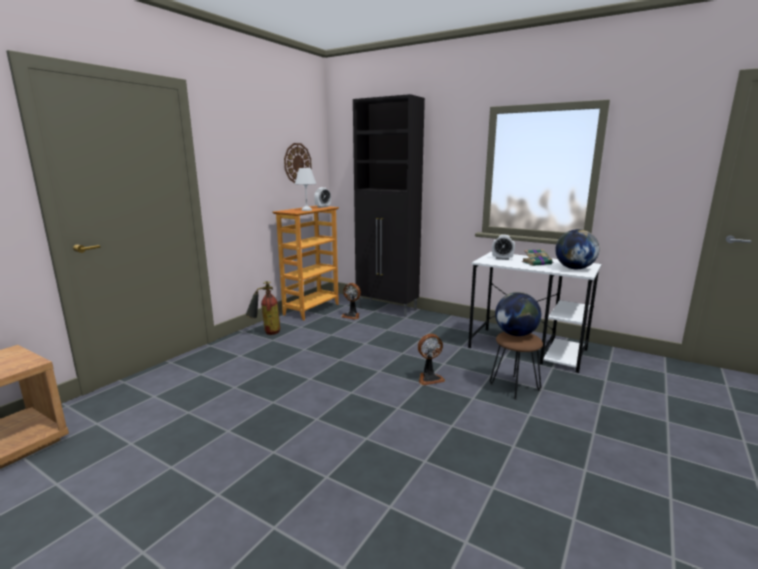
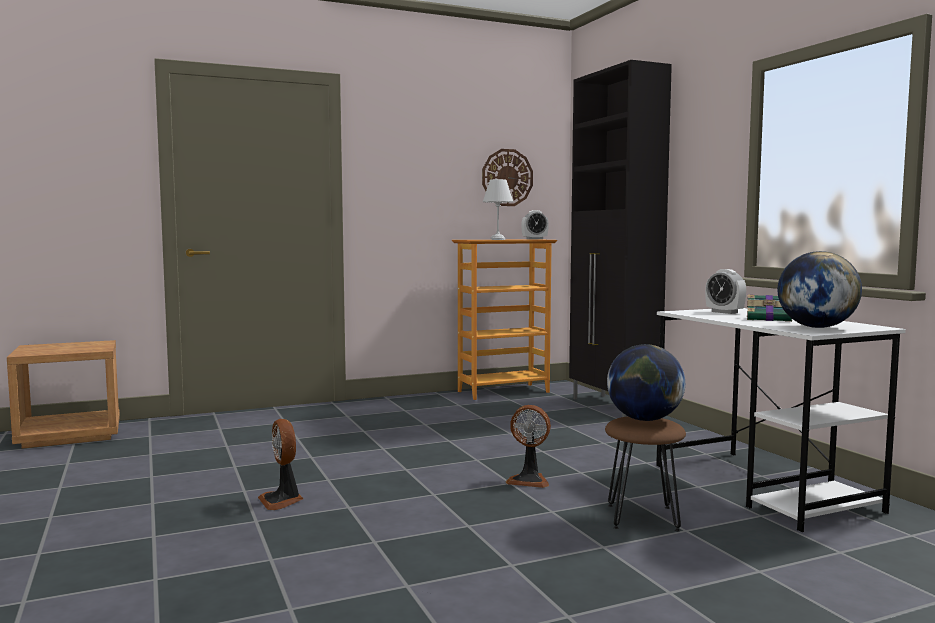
camera: 35 degrees right, 10 degrees down
fire extinguisher [245,281,280,335] -> none
fan [341,283,361,320] -> fan moved to [258,419,304,510]

